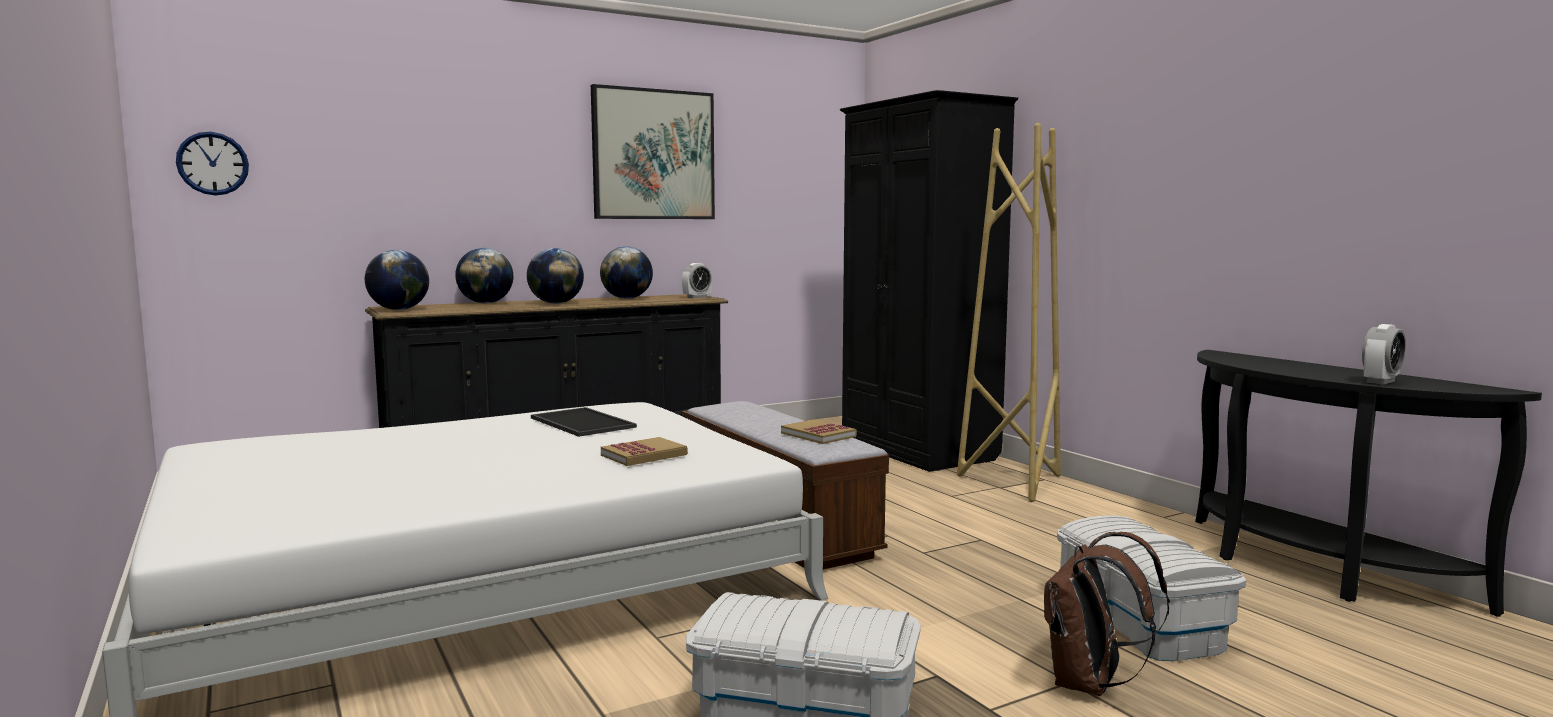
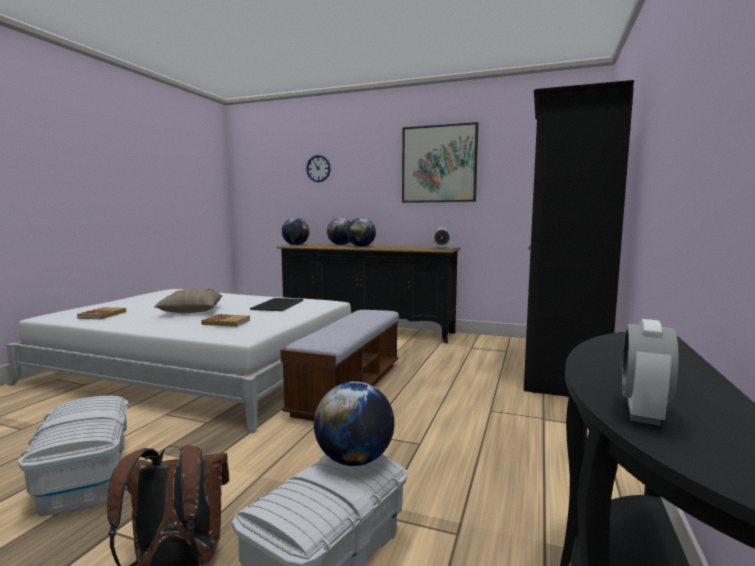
camera: 50 degrees right, 0 degrees up
wall clock [176,132,249,195] -> wall clock moved to [306,155,331,182]
globe [600,246,653,299] -> globe moved to [314,382,395,466]
book [781,419,857,444] -> book moved to [77,307,126,319]
yellow clothes rack [957,123,1061,502] -> none
alarm clock [1362,324,1406,385] -> alarm clock turned 105 degrees clockwise [622,319,679,426]
none -> beige pillow [154,289,222,313]

